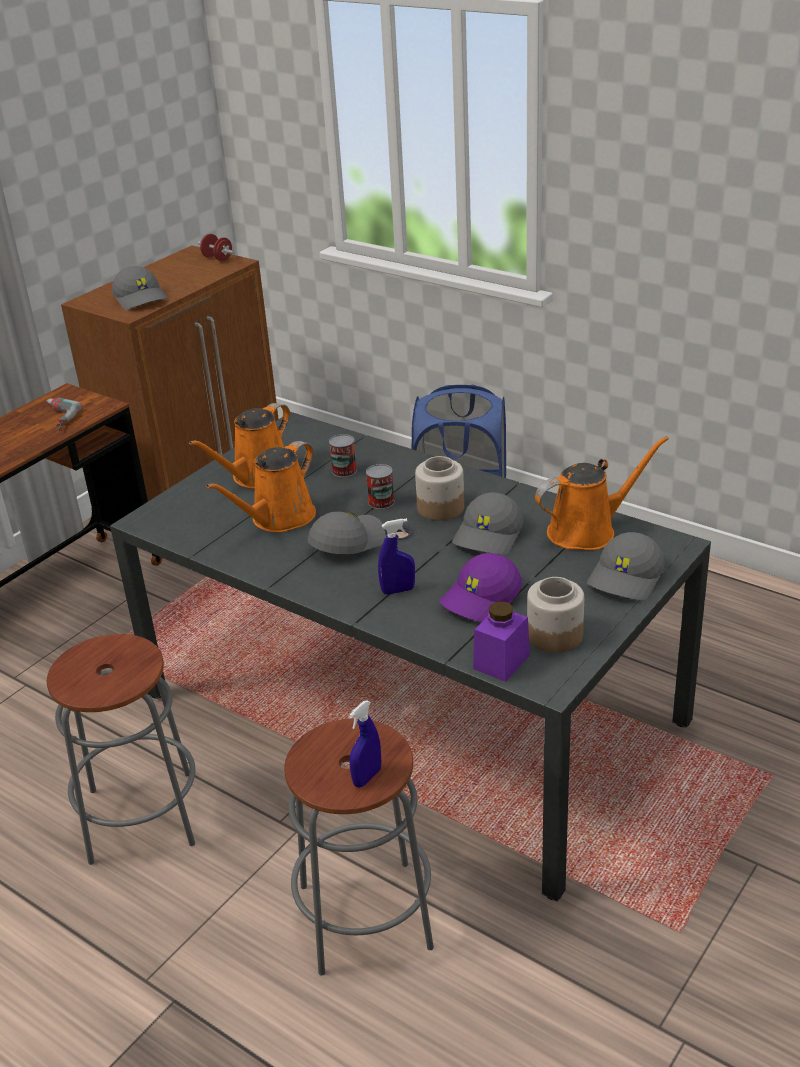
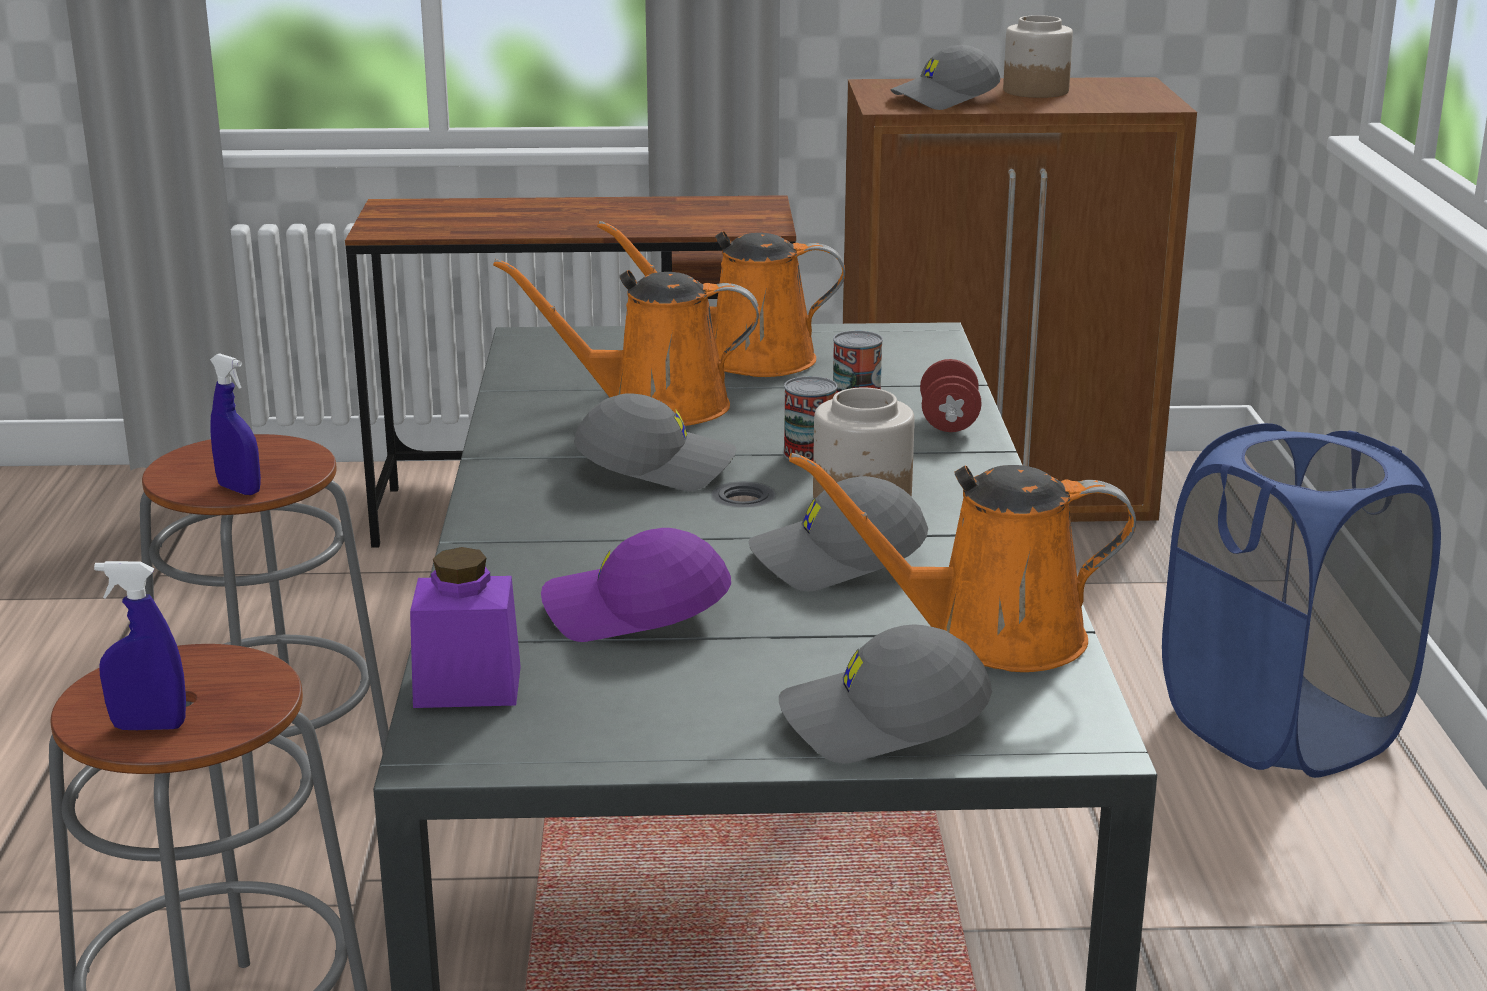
camera: 50 degrees right, 10 degrees down
power drill [47,398,82,430] -> none
grey cap [112,266,169,310] -> grey cap turned 45 degrees clockwise [890,45,1001,110]
red dumbbell [198,234,234,261] -> red dumbbell moved to [920,359,982,432]
blue spray bottle [378,518,415,595] -> blue spray bottle moved to [210,353,261,495]
jar [527,577,584,653] -> jar moved to [1003,15,1073,98]
orange watering can [535,436,669,550] -> orange watering can turned 150 degrees clockwise [789,453,1136,672]

